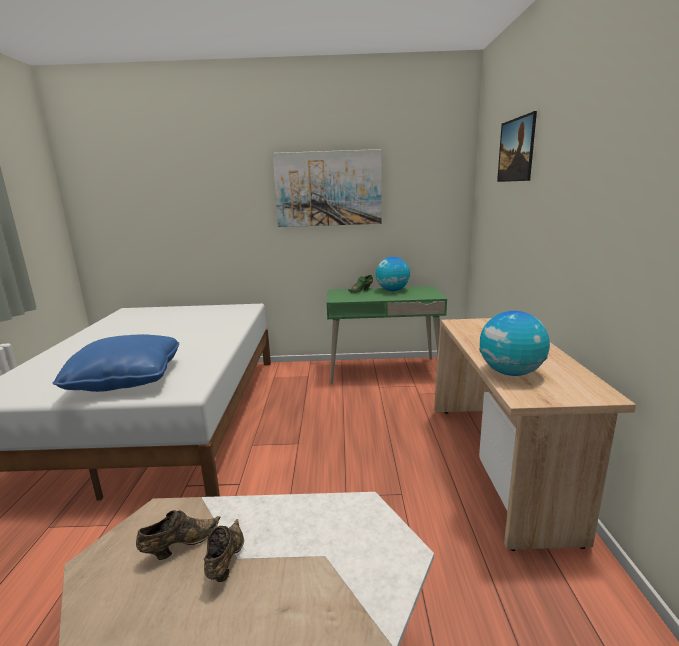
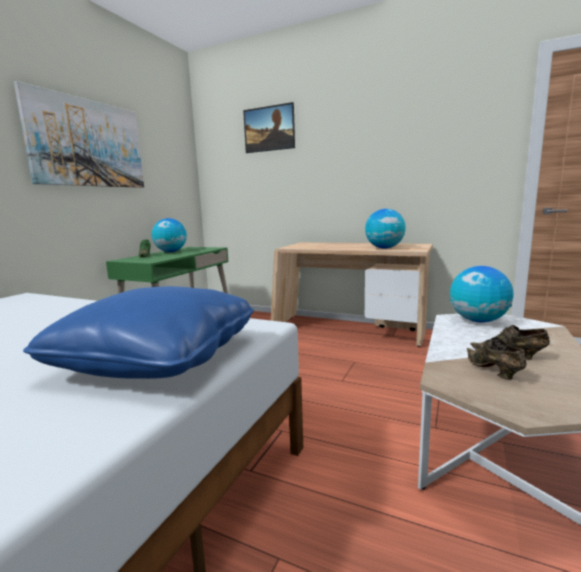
camera: 65 degrees left, 5 degrees down
none -> globe [450,266,514,322]

